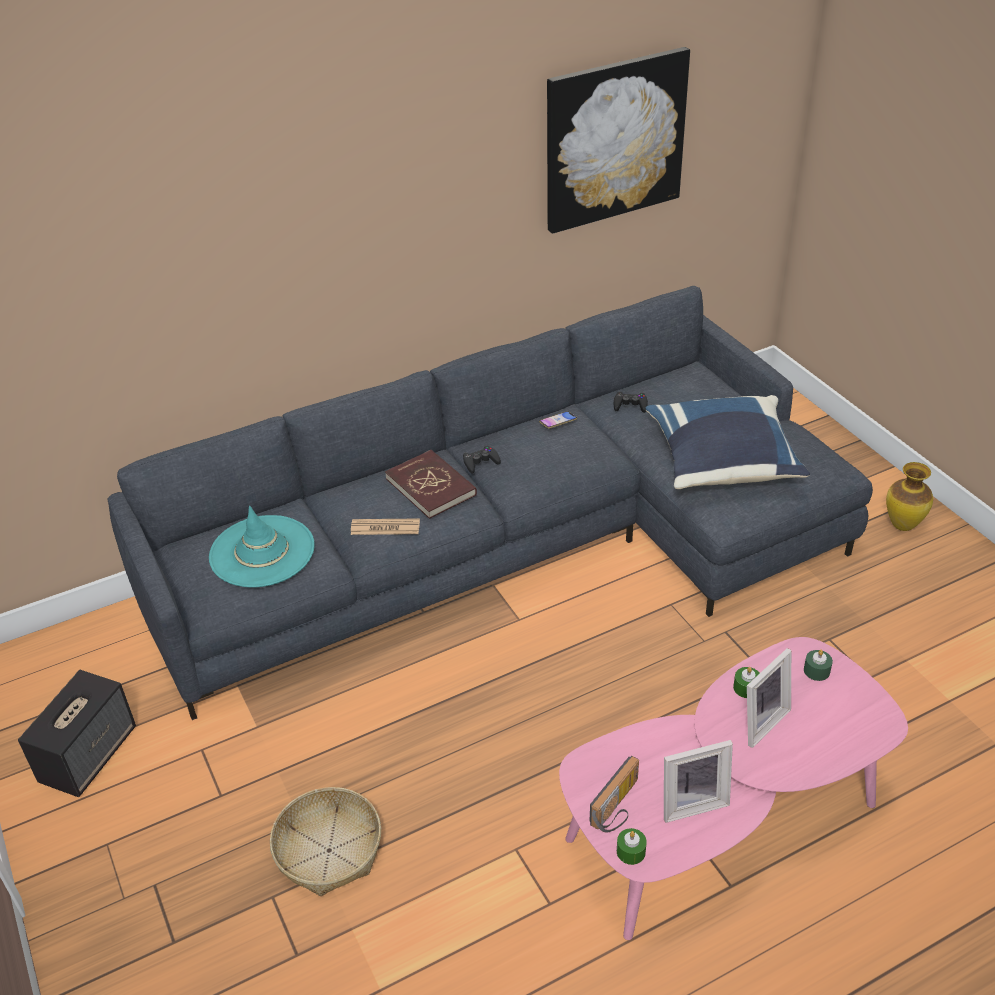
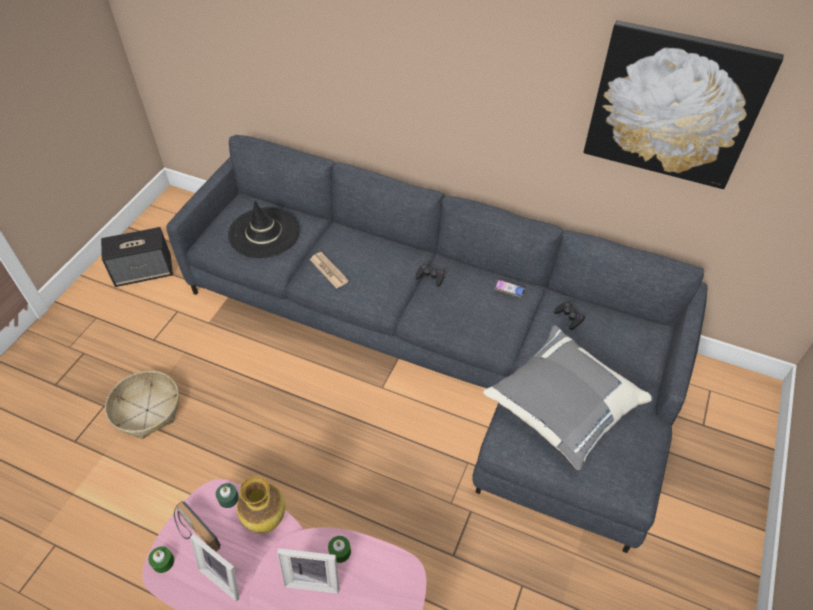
camera: 50 degrees right, 10 degrees up
turquoise hat [209,506,315,587] -> black hat [228,201,300,258]
red book [385,450,477,519] -> none
radio [589,756,639,833] -> radio turned 45 degrees clockwise [174,501,221,552]
blue pillow [646,395,810,489] -> grey pillow [483,325,653,470]
green candle [804,650,833,681] -> green candle moved to [216,483,239,508]
vase [886,462,933,531] -> vase moved to [237,476,285,533]

